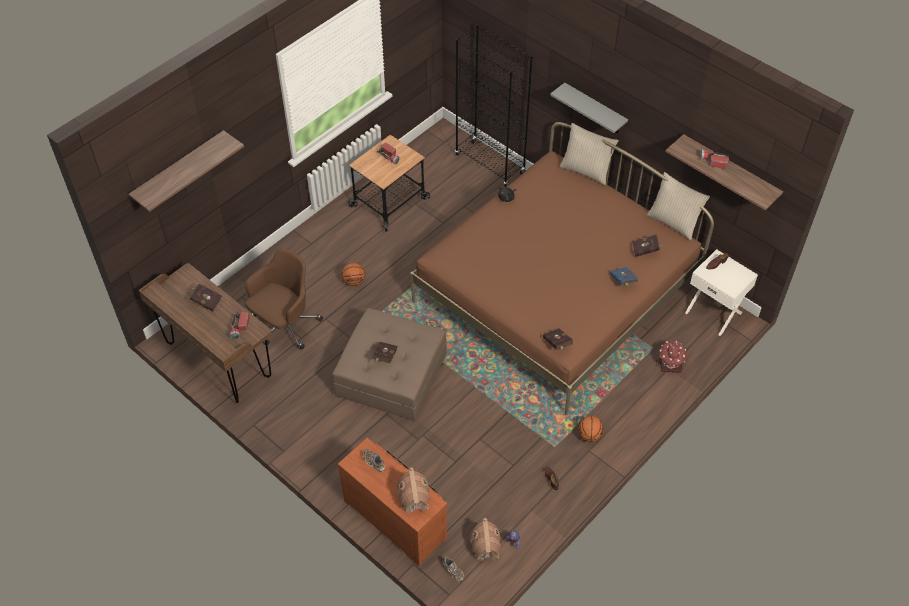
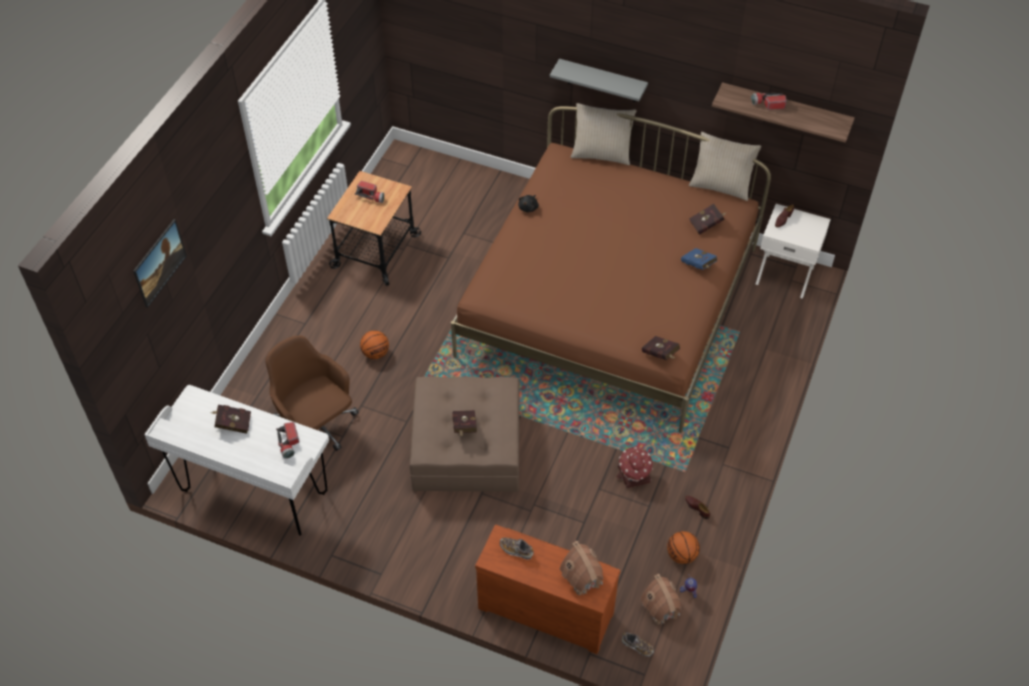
camera: 20 degrees left, 0 degrees up
shelf [129,130,244,212] -> picture [133,219,187,308]
brown desk [139,263,272,403] -> white desk [144,385,329,536]
brown office chair [245,249,323,350] -> brown office chair turned 60 degrees counterclockwise [265,335,359,451]
black bookcase [455,24,533,187] -> none
basketball [578,416,604,442] -> basketball moved to [667,531,700,564]
toy house [656,341,687,373] -> toy house moved to [616,447,653,488]

